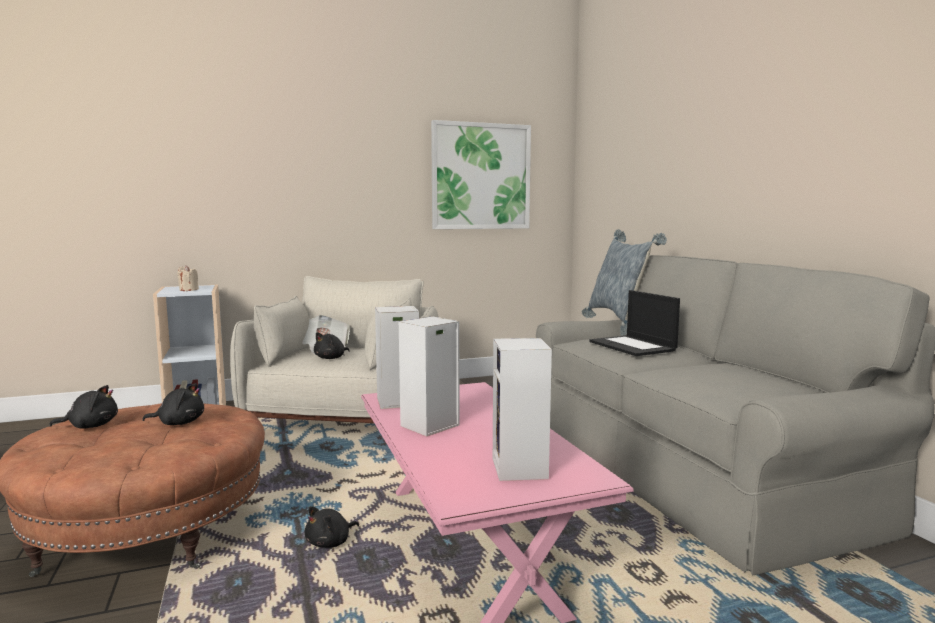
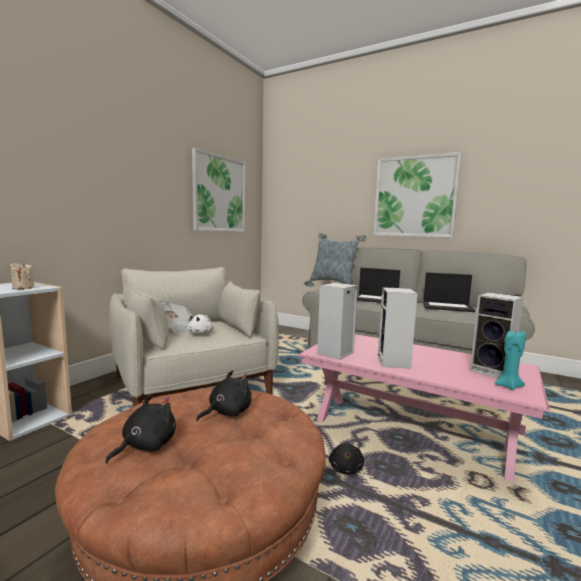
camera: 40 degrees left, 0 degrees up
black plush toy [314,332,350,359] -> white plush toy [187,314,214,335]
none -> picture [373,152,462,238]
none -> laptop [423,272,475,312]
none -> turquoise candle [494,331,526,390]

